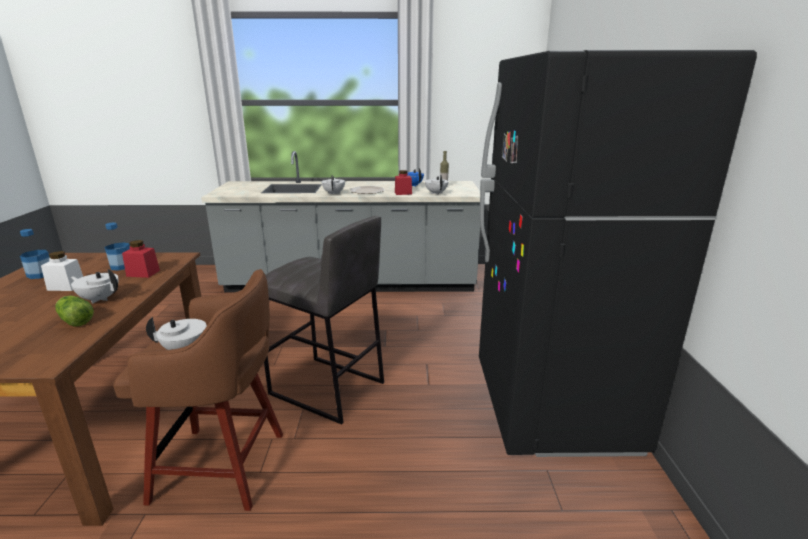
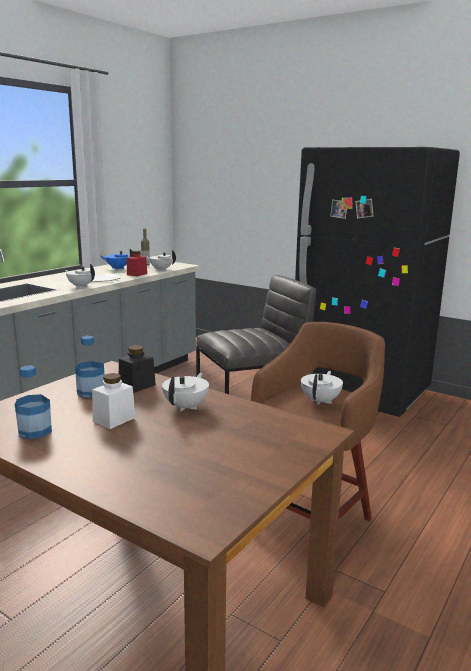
camera: 55 degrees left, 5 degrees down
lettuce [55,295,94,326] -> none
white teapot [71,269,119,303] -> white teapot turned 150 degrees clockwise [162,373,209,411]
red jar [122,240,160,278] -> black jar [119,345,156,393]

